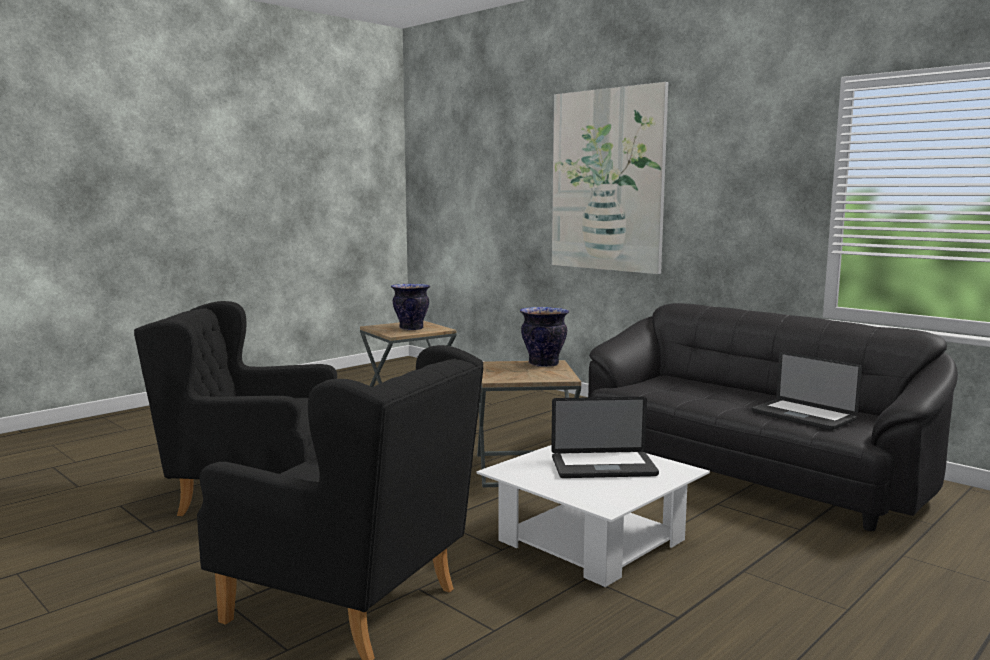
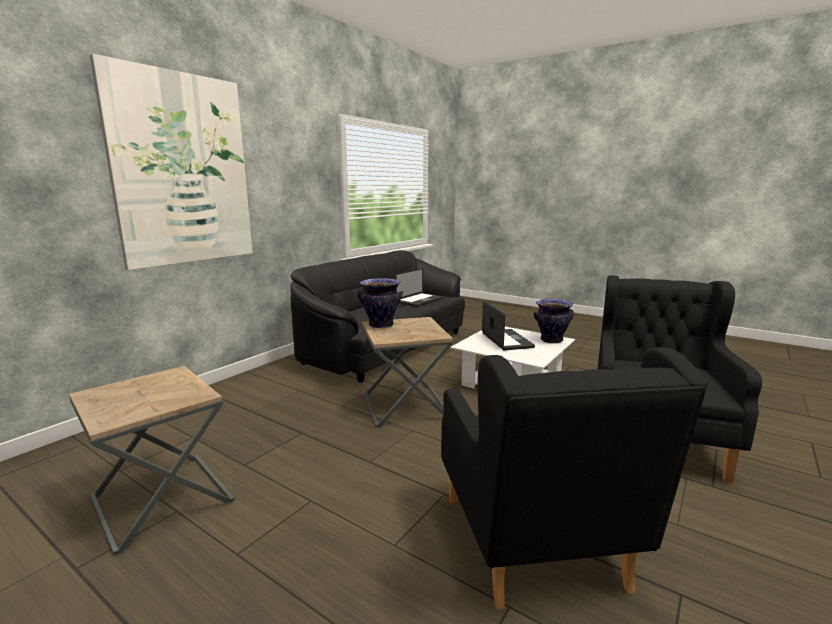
camera: 100 degrees left, 5 degrees up
vase [391,284,430,330] -> vase moved to [534,299,574,344]

